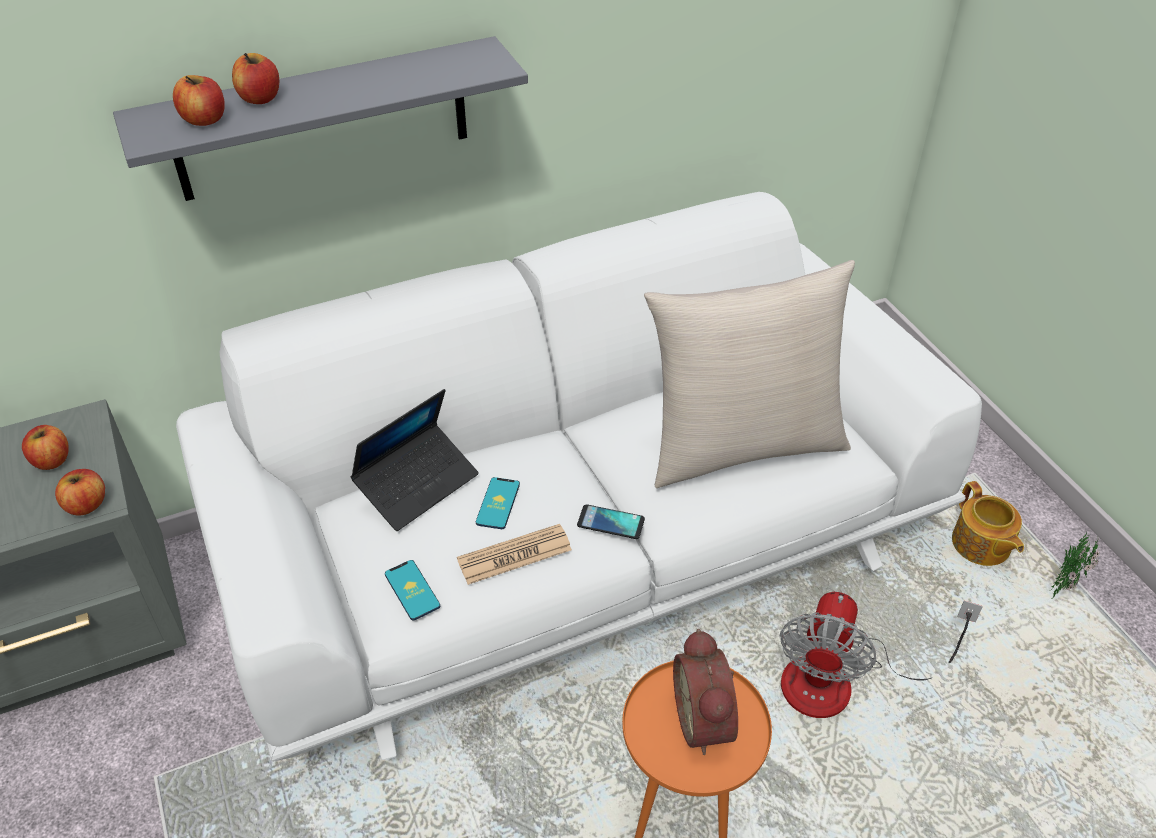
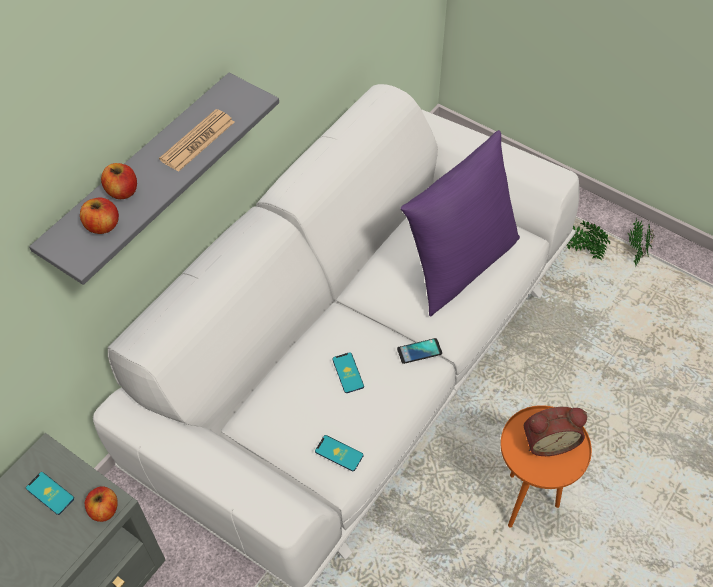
camera: 30 degrees left, 10 degrees up
apple [22,425,69,470] -> phone [26,472,74,515]
laptop [350,389,479,531] -> none
newspaper [457,524,572,585] -> newspaper moved to [159,109,234,172]
beige pillow [644,260,855,488] -> purple pillow [401,130,520,317]
alarm clock [673,629,738,755] -> alarm clock turned 60 degrees counterclockwise [524,407,587,456]
fan [780,592,983,718] -> none
teapot [952,481,1024,566] -> potted plant [566,220,610,260]

